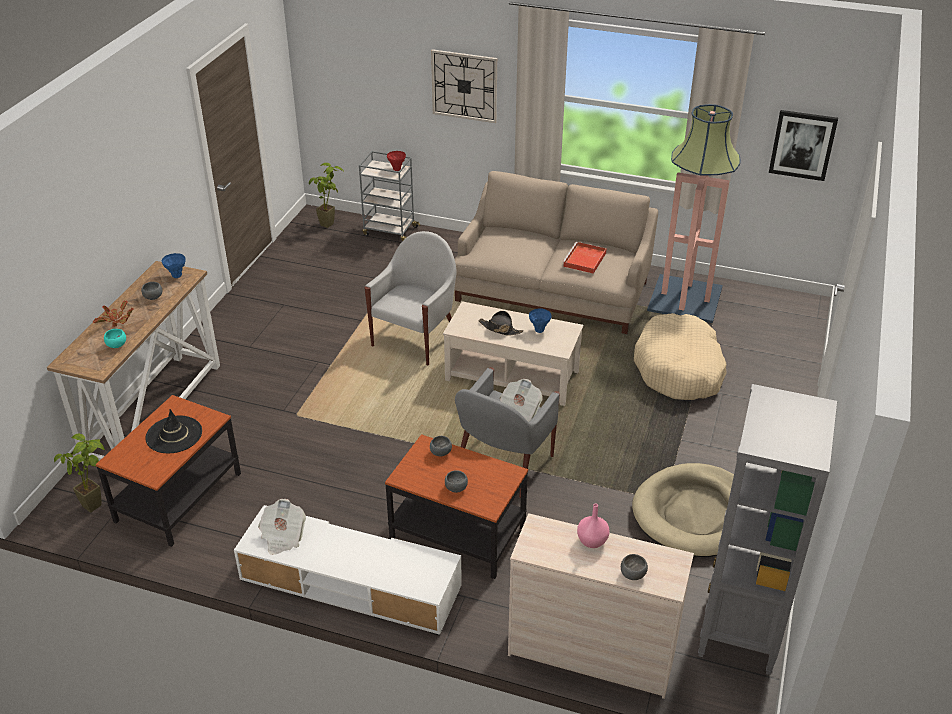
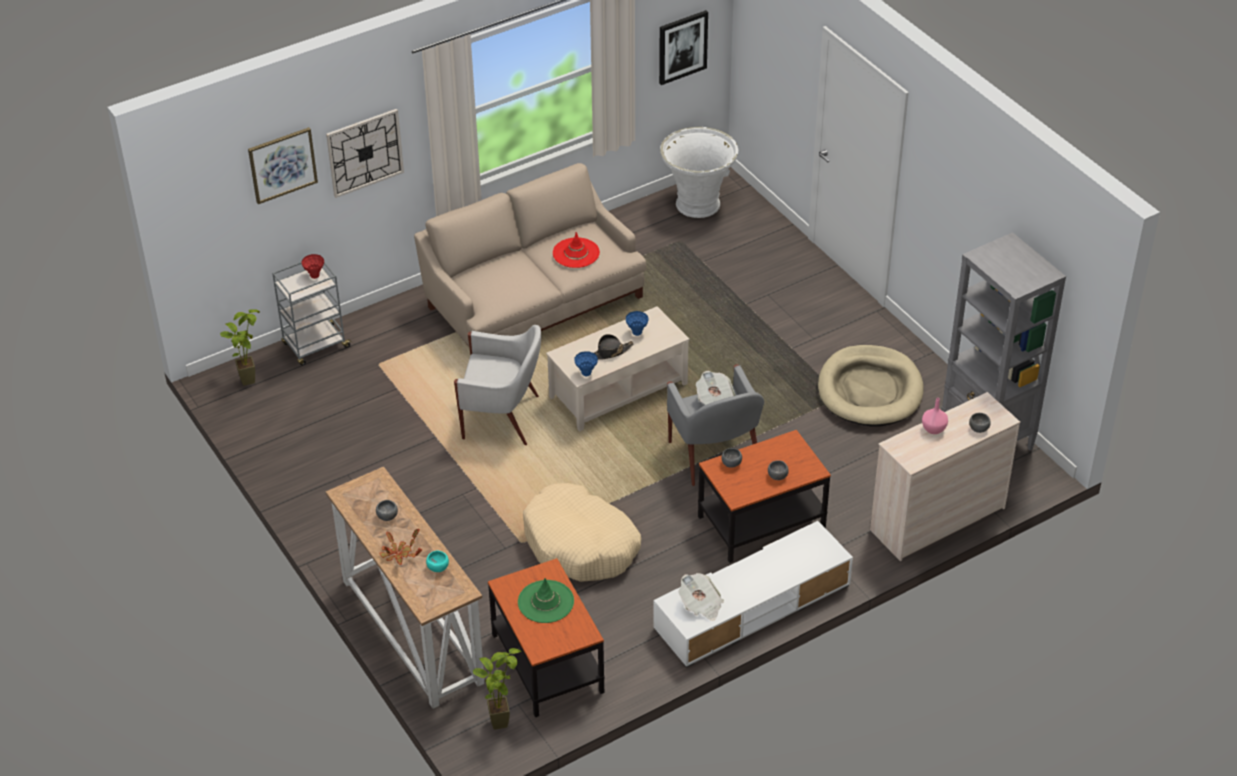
camera: 50 degrees left, 5 degrees up
black hat [145,409,202,453] -> green hat [518,578,574,623]
blue vase [162,253,186,278] -> blue vase moved to [574,351,598,376]
white armchair [365,231,456,365] -> white armchair turned 120 degrees clockwise [454,325,541,445]
red tray [562,242,607,274] -> red hat [553,232,600,268]
beige dog bed [634,313,727,400] -> beige dog bed moved to [523,483,641,582]
floor lamp [647,104,740,323] -> none
none -> picture [248,127,318,204]
none -> white planter [660,127,738,218]

